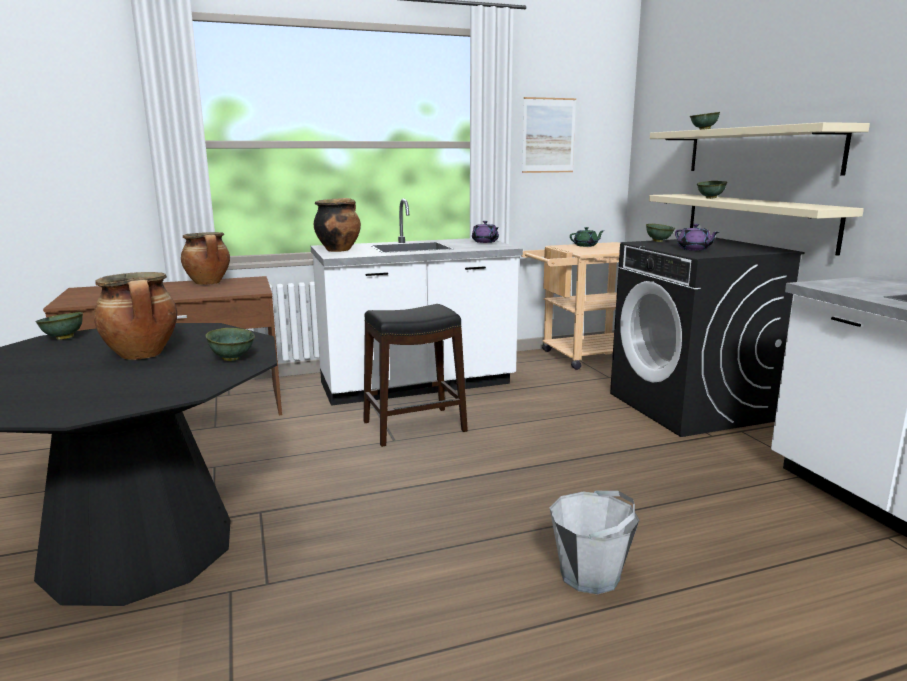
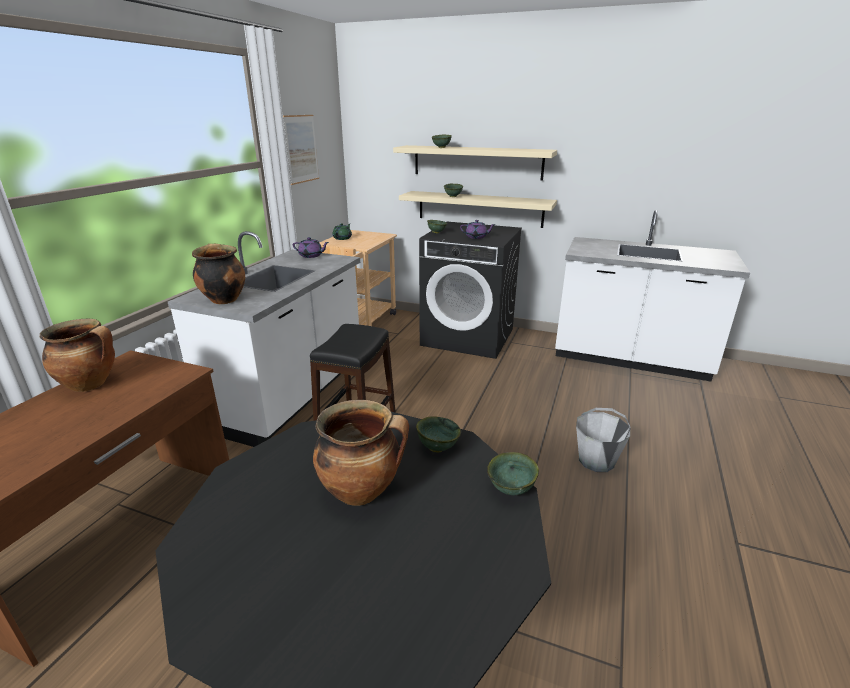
camera: 50 degrees left, 10 degrees up
green bowl [36,312,83,340] -> green bowl moved to [487,452,539,495]

